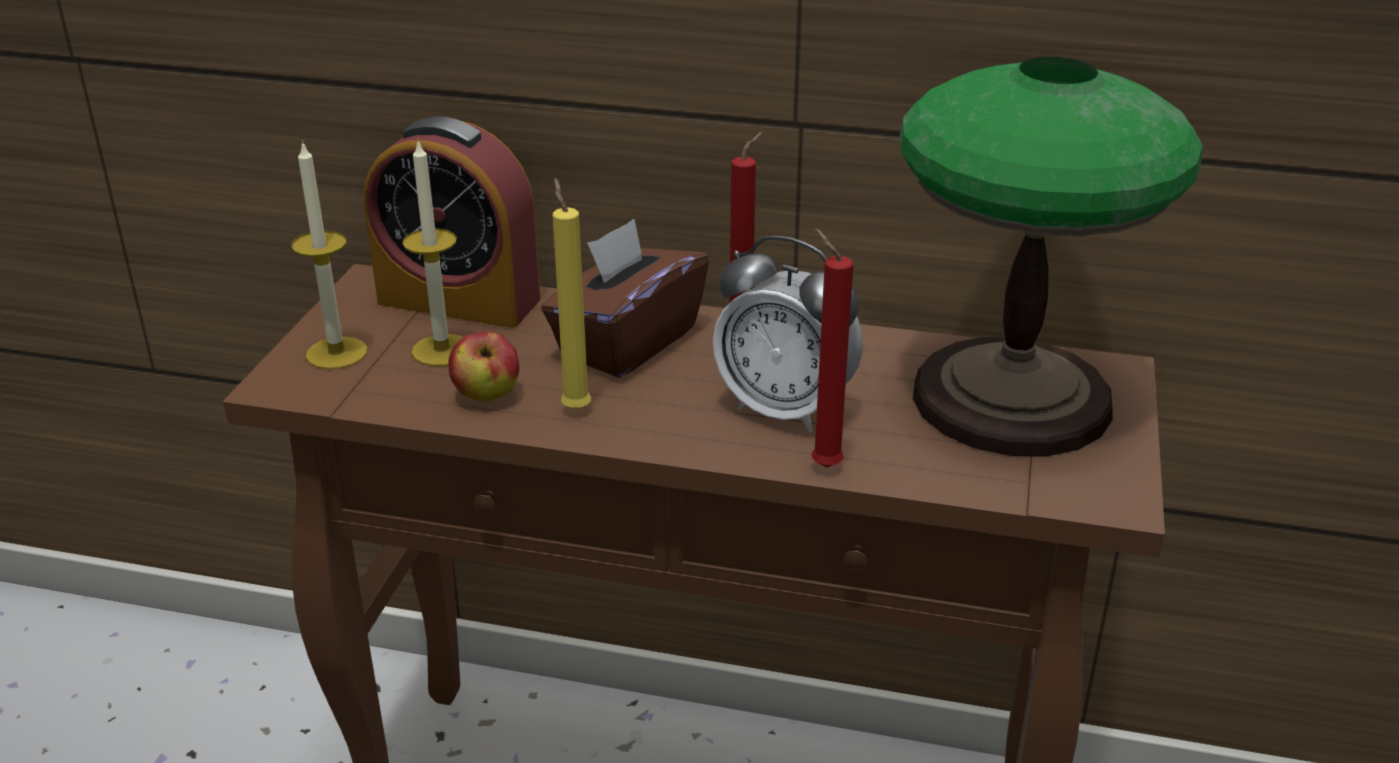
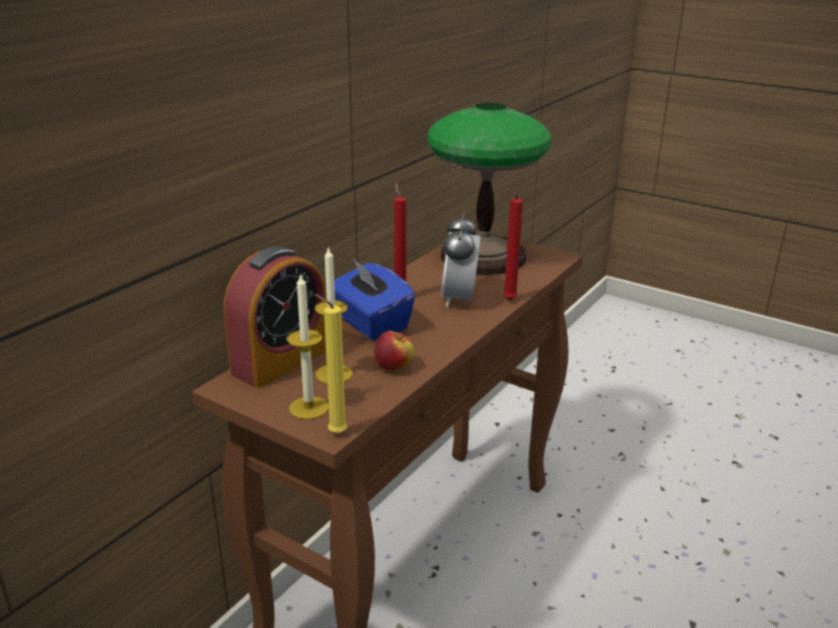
camera: 70 degrees left, 5 degrees down
brown tissue box [541,219,709,378] -> blue tissue box [334,258,415,340]
yellow candle [553,178,591,411] -> yellow candle moved to [314,294,347,434]
alarm clock [713,236,863,432] -> alarm clock turned 135 degrees clockwise [441,210,481,307]

